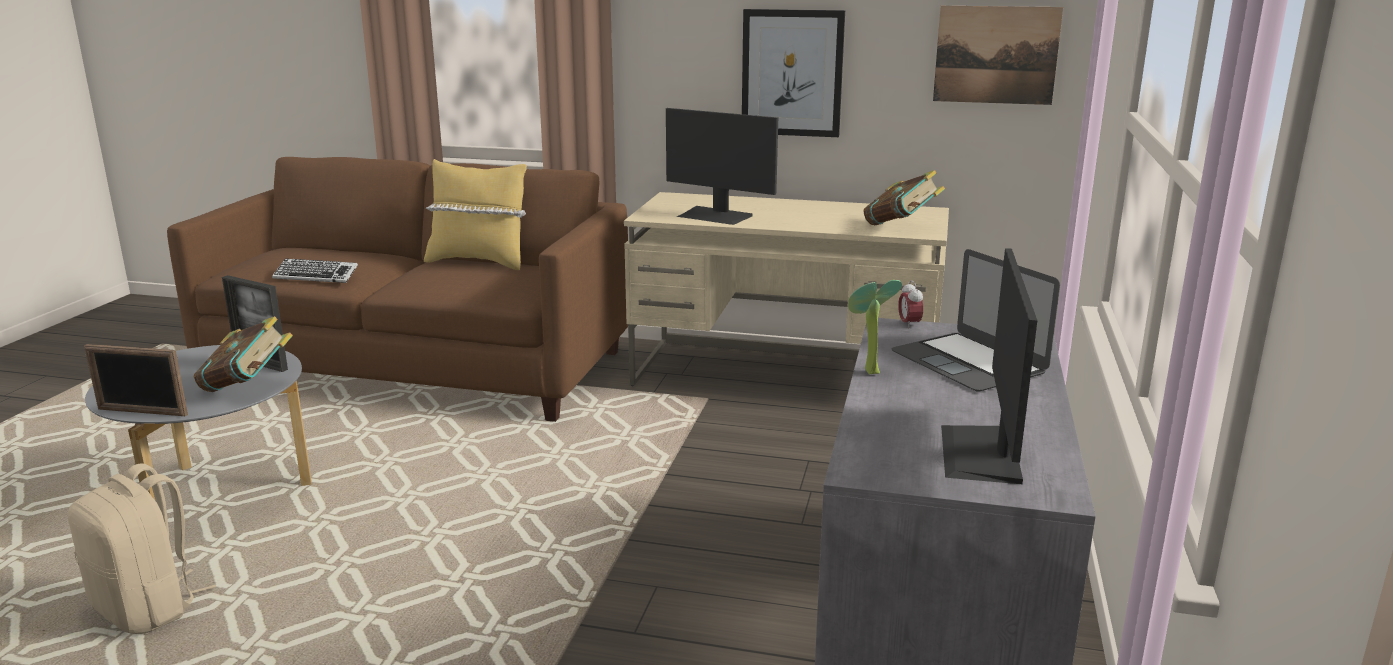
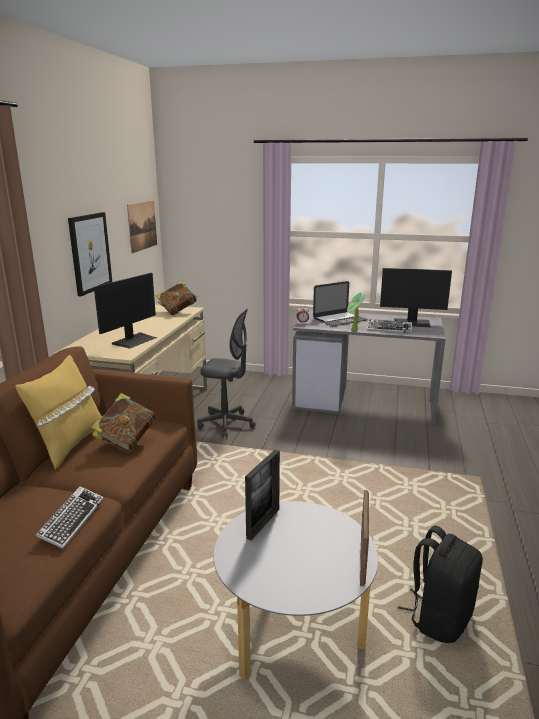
camera: 90 degrees left, 0 degrees up
beige backpack [68,464,216,634] -> black backpack [398,525,483,643]
book [194,316,293,392] -> book moved to [91,393,156,453]
none -> grey office chair [197,308,256,438]
none -> keyboard [367,319,412,333]

